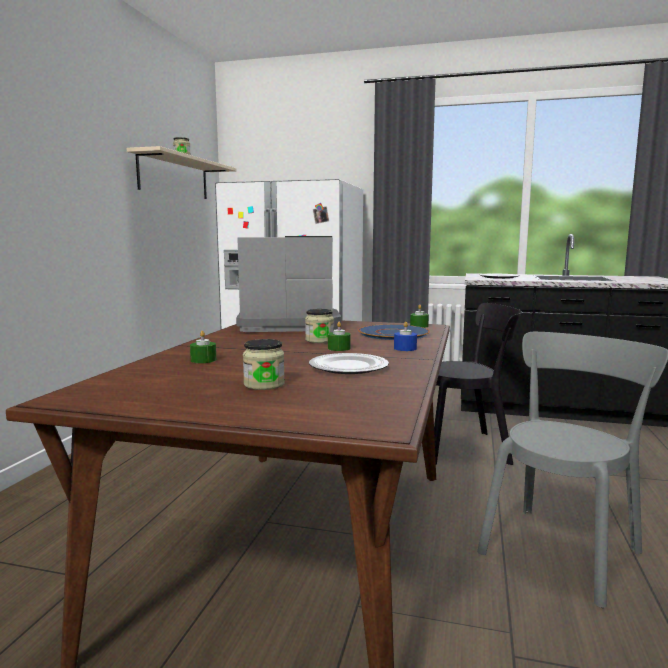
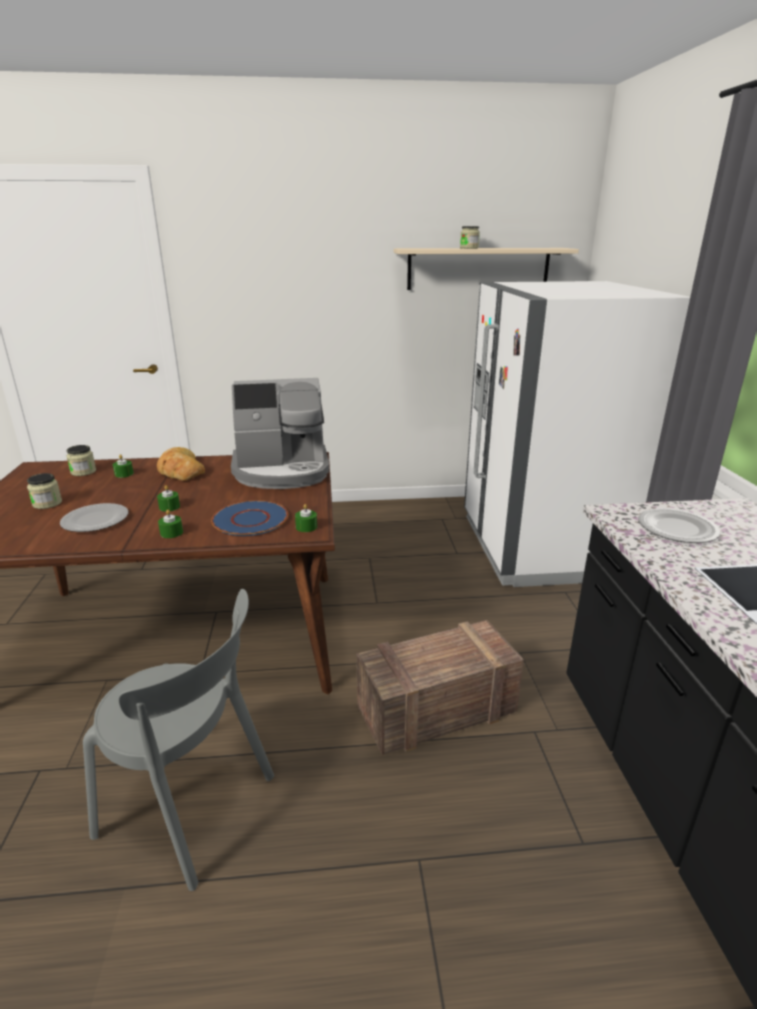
camera: 70 degrees right, 15 degrees up
coffee machine [236,236,341,332] -> coffee machine turned 105 degrees clockwise [231,378,329,489]
jar [305,309,334,343] -> jar moved to [66,445,96,476]
blue candle [394,322,417,351] -> green candle [158,509,183,538]
black chair [434,303,522,465] -> crate [356,620,524,755]
none -> bread [157,447,205,481]

